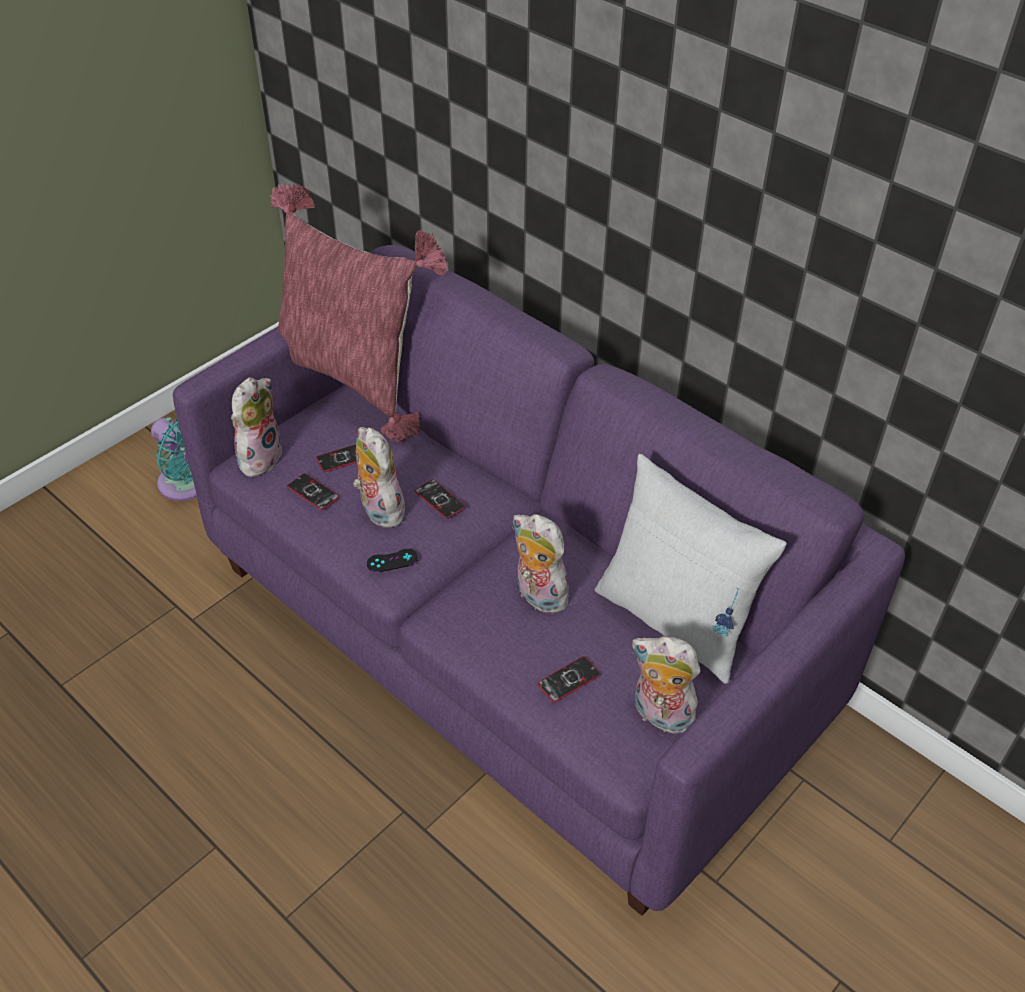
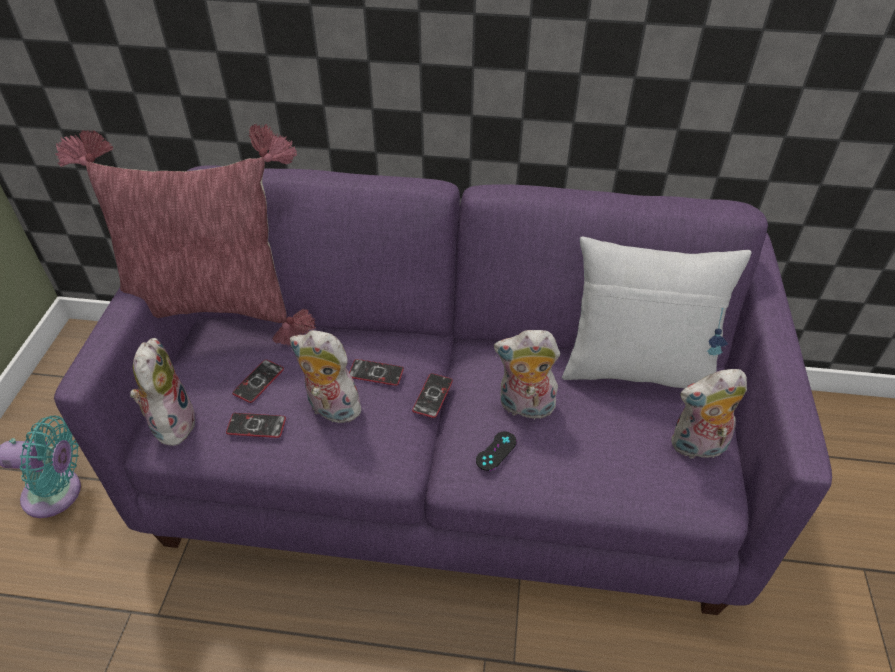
camera: 35 degrees left, 0 degrees up
black game controller [367,549,418,573] -> black game controller moved to [476,431,517,471]
phone [537,656,600,703] -> phone moved to [412,373,453,418]

